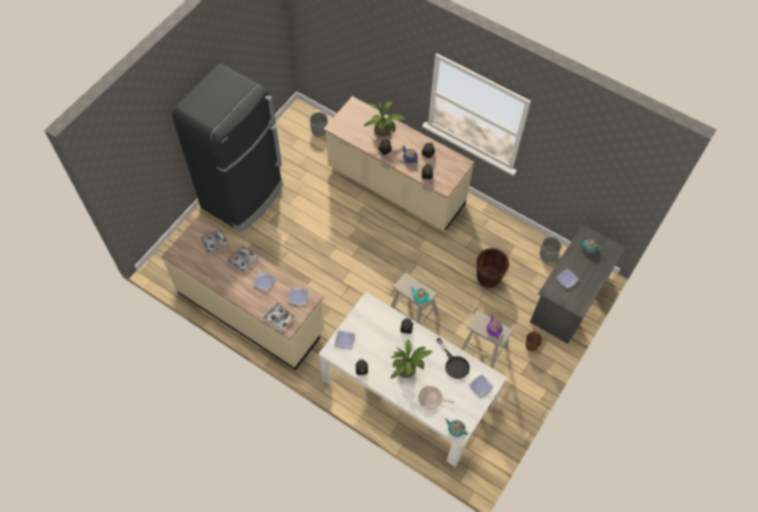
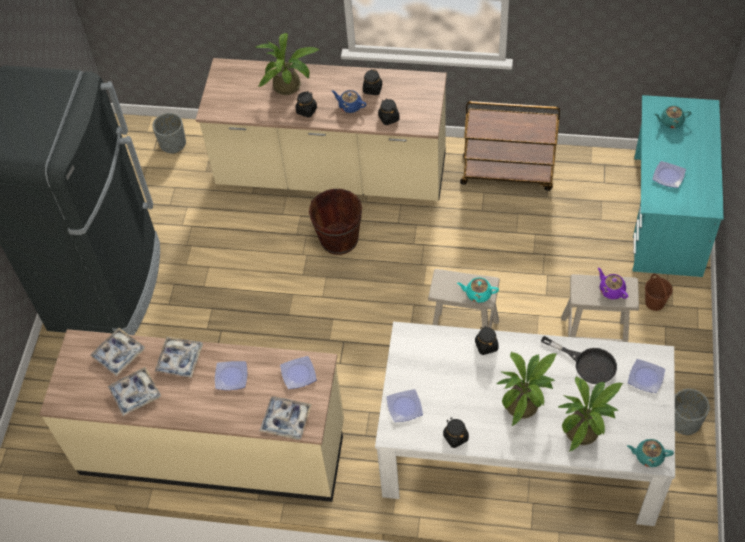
camera: 20 degrees left, 5 degrees down
frying pan [418,386,455,409] -> potted plant [557,377,624,451]
brown bucket [476,248,510,288] -> brown bucket moved to [309,189,362,255]
grey desk [530,224,626,344] -> turquoise desk [633,95,724,277]
grey planter [540,237,562,262] -> grey planter moved to [675,389,710,435]
none -> tray [108,367,161,416]
none -> brown cart [460,101,560,191]

